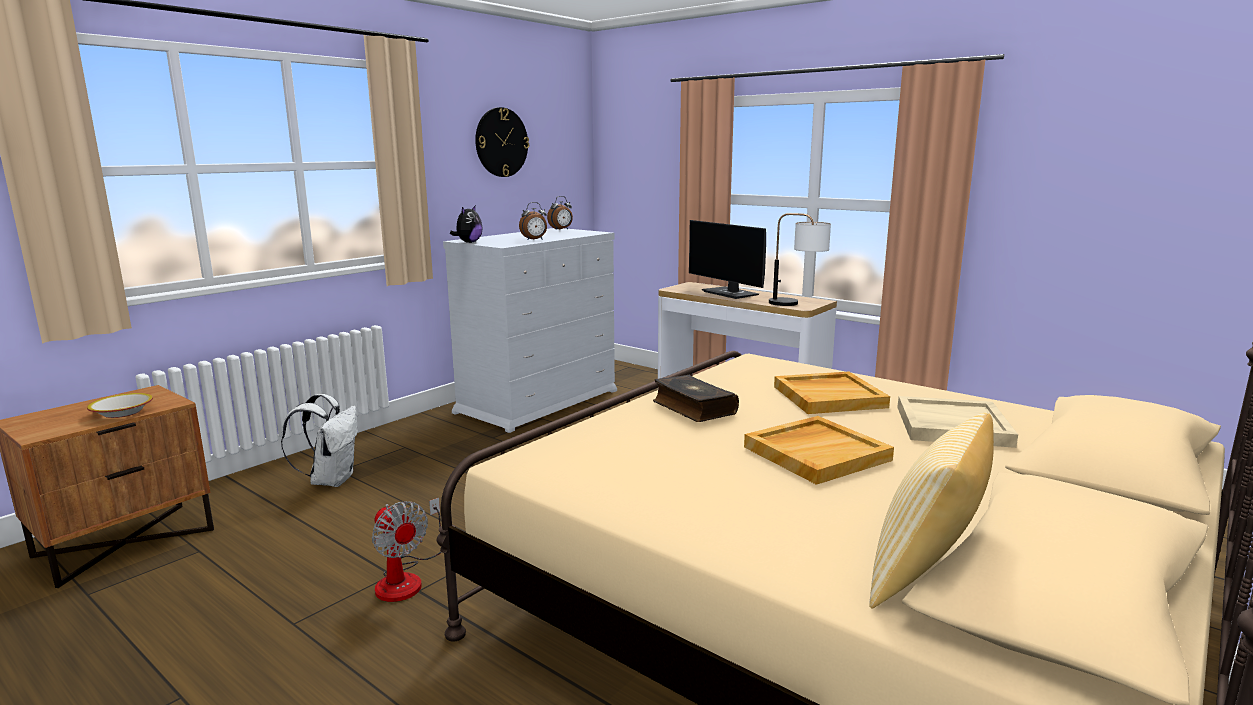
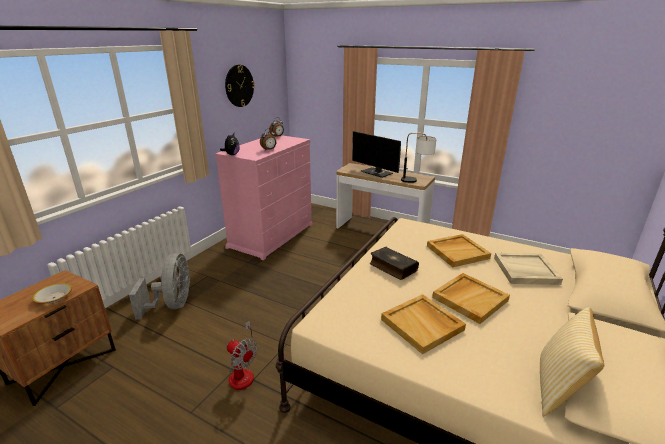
camera: 10 degrees left, 10 degrees up
white backpack [281,394,357,487] -> grey fan [129,253,191,320]
white dresser [443,228,617,433] -> pink dresser [215,135,313,260]
none -> beige tray [381,294,466,354]

